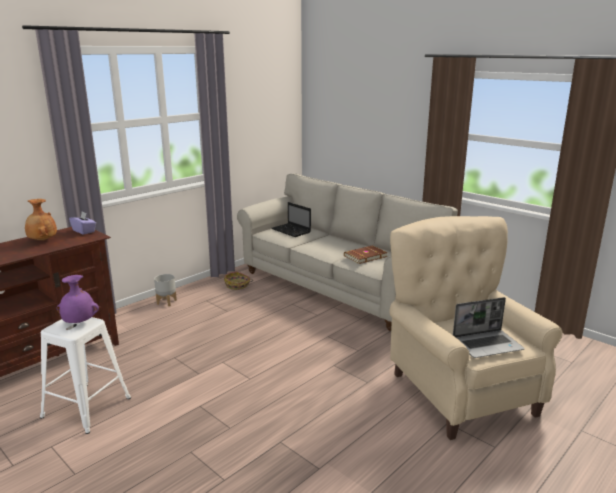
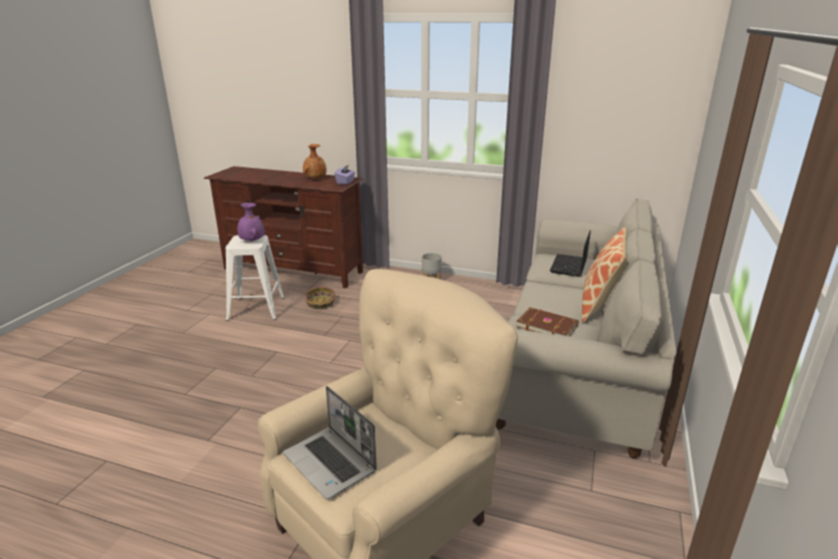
camera: 65 degrees right, 5 degrees up
basket [224,271,252,290] -> basket moved to [306,286,336,309]
none -> pillow [582,227,627,323]

